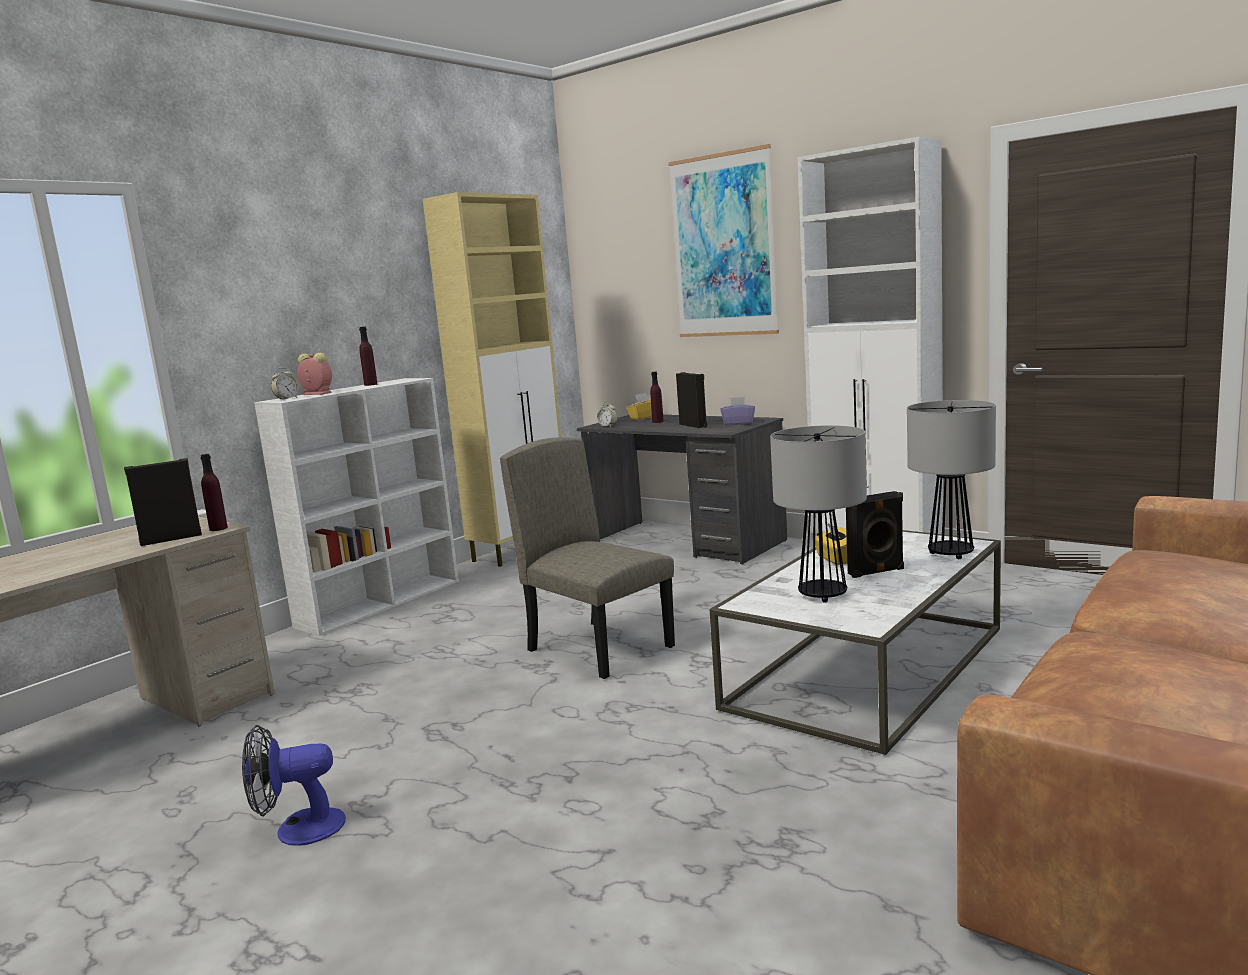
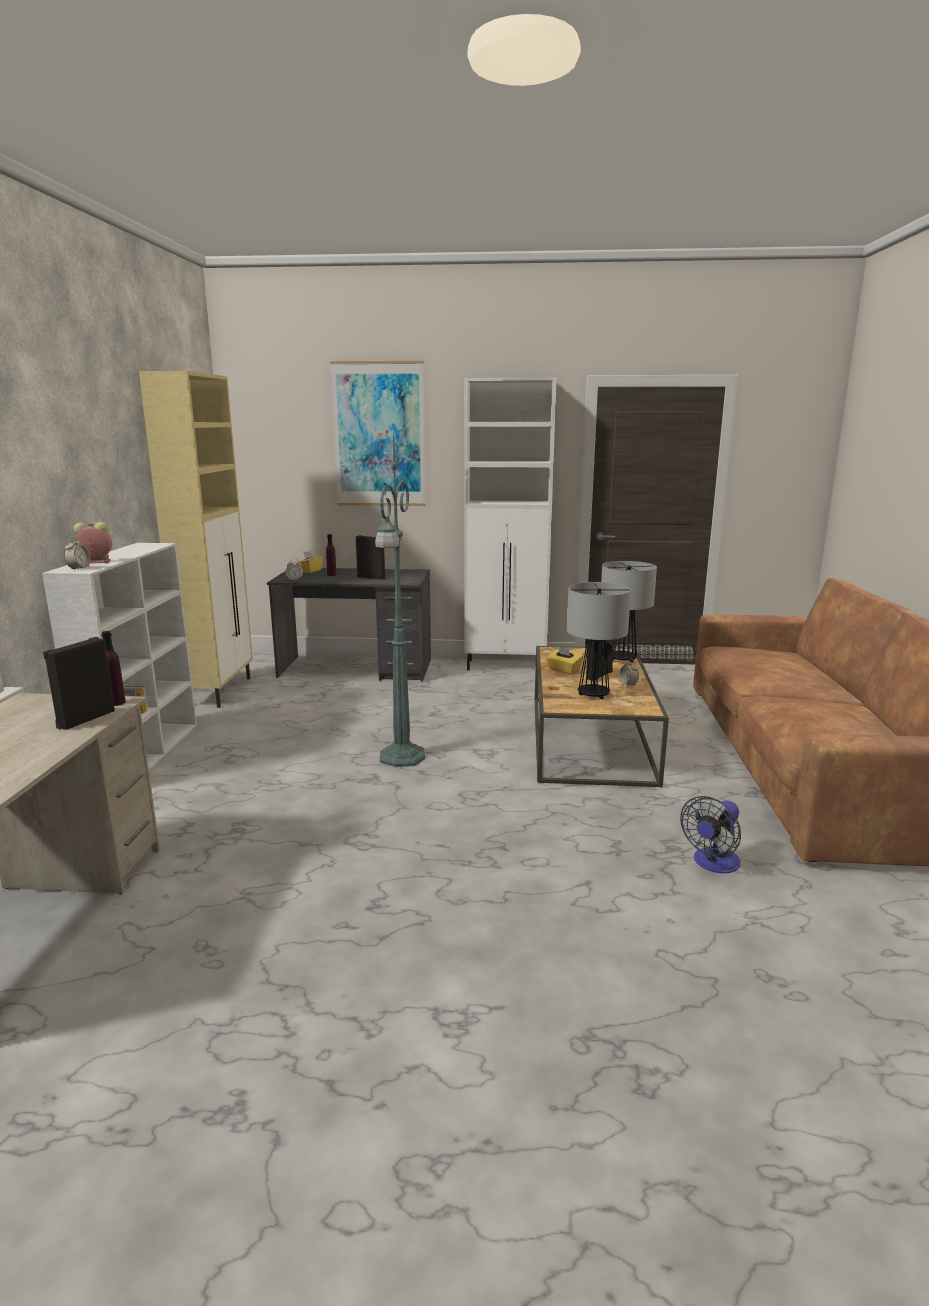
camera: 35 degrees left, 5 degrees up
fan [242,725,346,846] -> fan moved to [680,796,741,873]
purple bottle [359,327,377,386] -> none
beige chair [500,437,675,679] -> green floor lamp [375,429,425,767]
white coffee table [710,530,1001,756] -> brown coffee table [535,646,669,788]
purple tissue box [720,397,755,426] -> none
none -> alarm clock [619,659,639,688]

